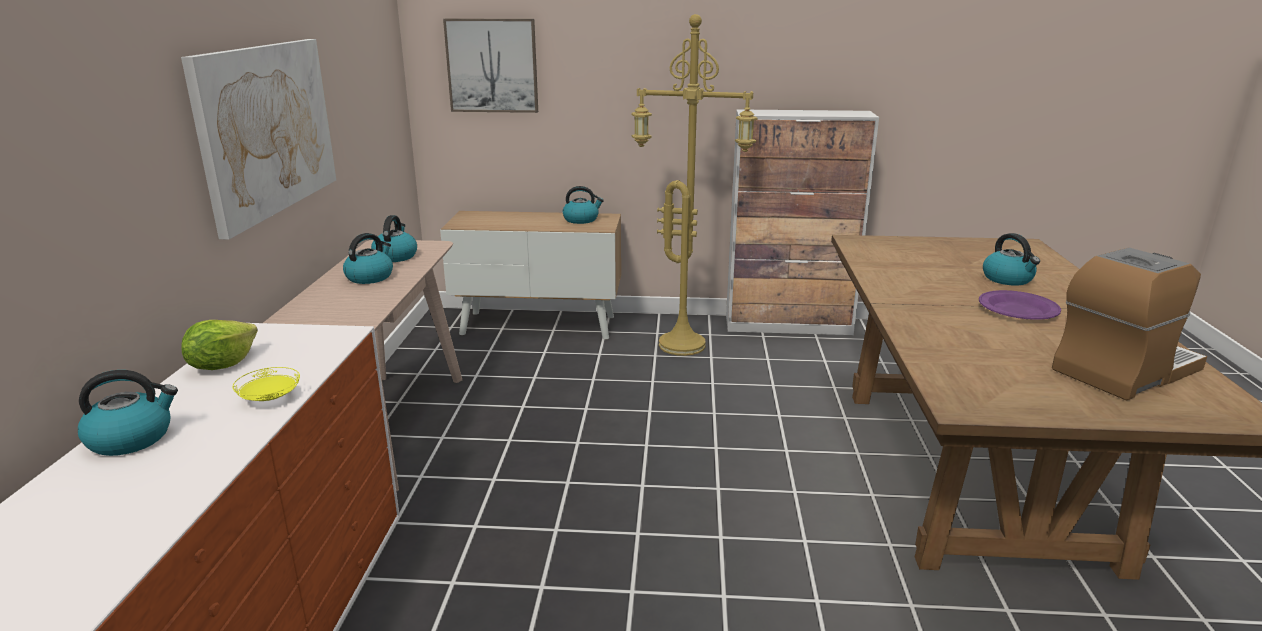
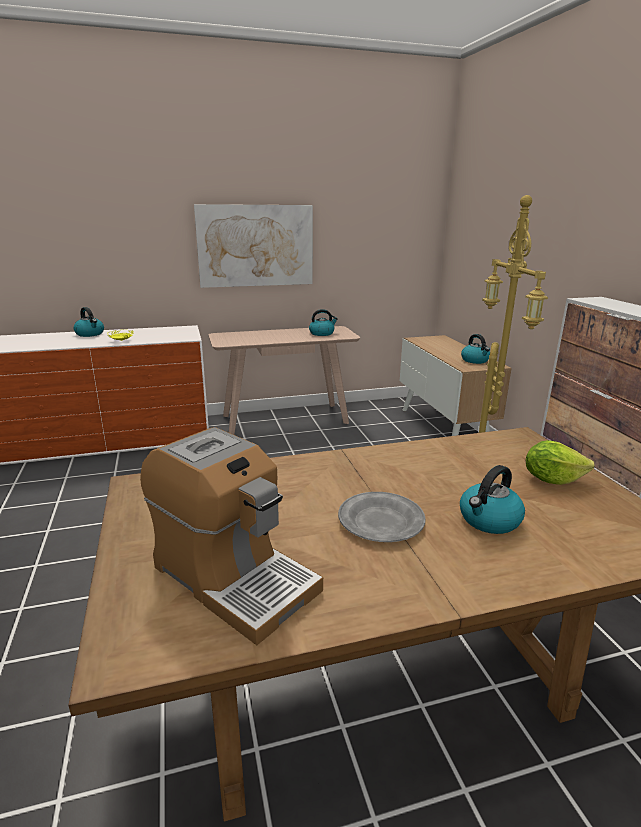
camera: 70 degrees right, 0 degrees up
lettuce [181,320,258,370] -> lettuce moved to [526,440,595,485]
kettle [343,233,393,284] -> none
picture [443,19,538,113] -> none
purple plate [979,290,1061,320] -> grey plate [338,492,426,542]

